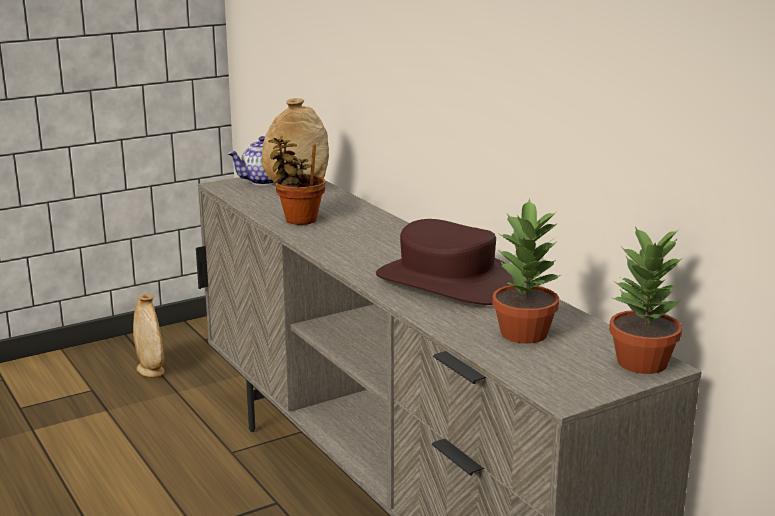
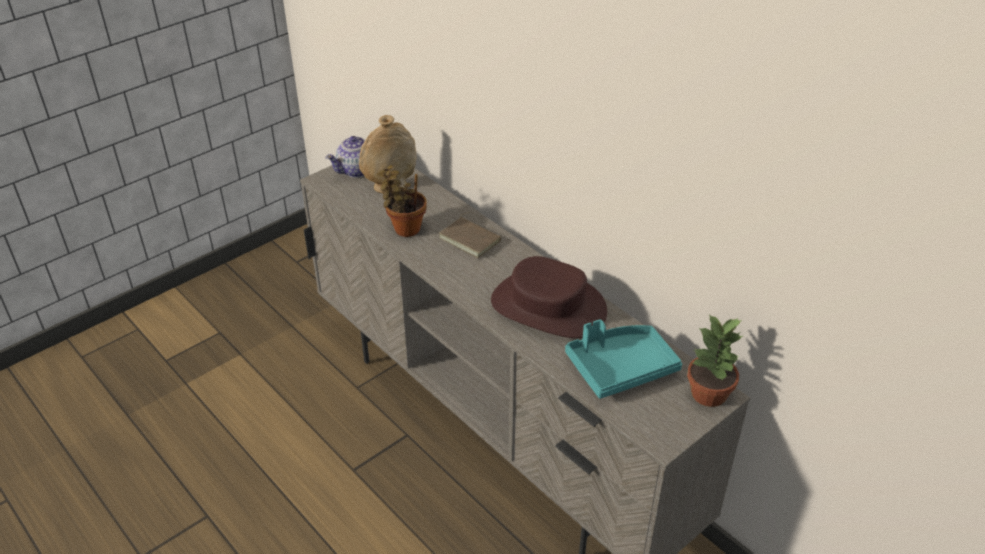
camera: 10 degrees left, 20 degrees up
beige vase [133,293,164,378] -> none
potted plant [492,198,561,344] -> turquoise tray [565,319,682,399]
none -> brown book [439,212,501,258]

